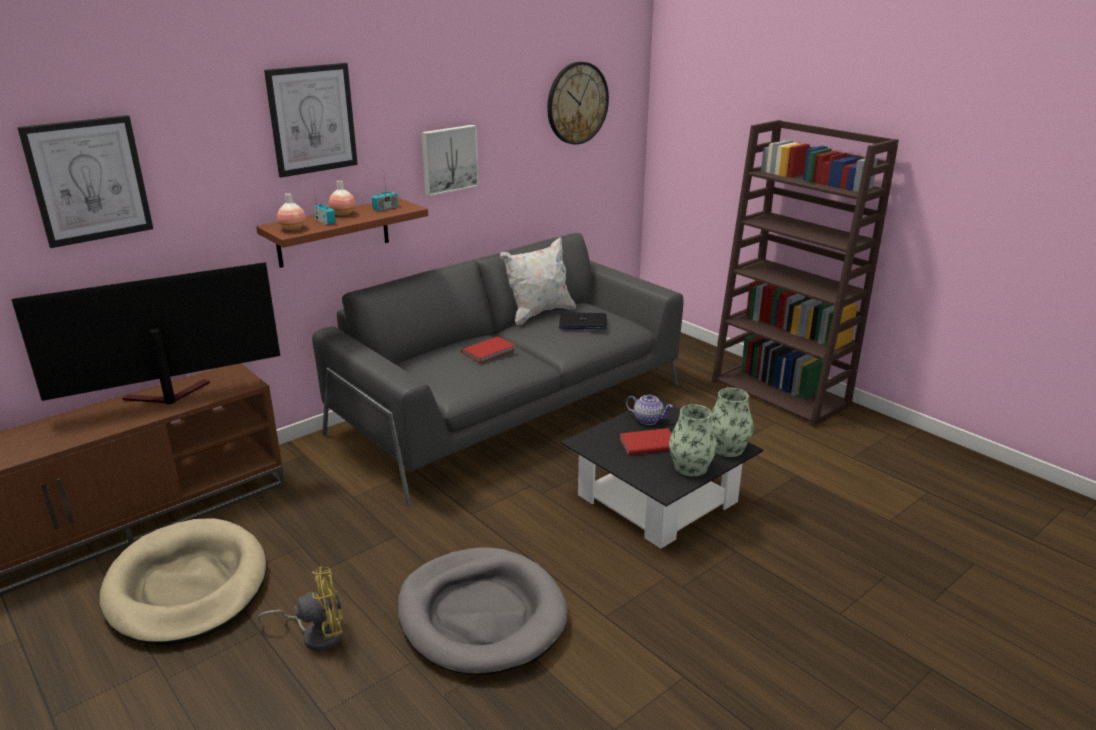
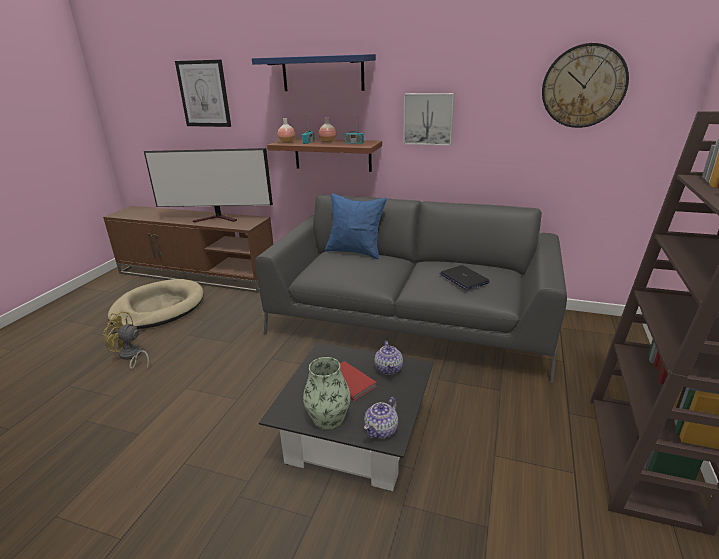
camera: 60 degrees right, 0 degrees up
television [11,262,280,404] -> television turned 150 degrees clockwise [144,148,273,223]
yellow fan [257,566,343,651] -> yellow fan turned 150 degrees clockwise [103,311,149,370]
picture [264,63,358,177] -> blue shelf [252,54,376,91]
grey dog bed [398,548,568,675] -> none
red book [461,336,516,363] -> none
white pillow [500,237,576,325] -> none
vase [711,388,753,457] -> teapot [364,397,398,439]
none -> blue pillow [325,193,387,260]

